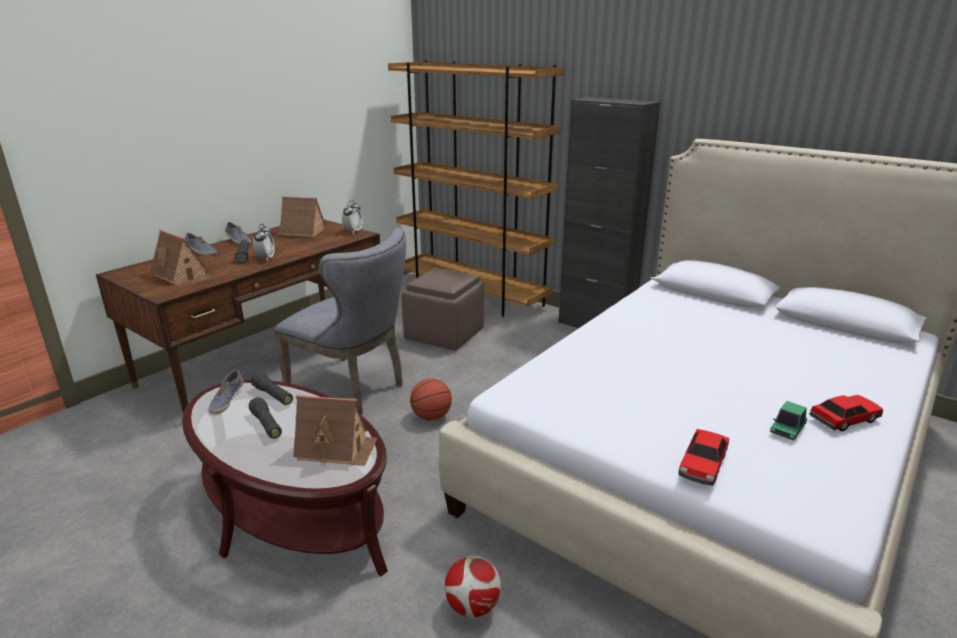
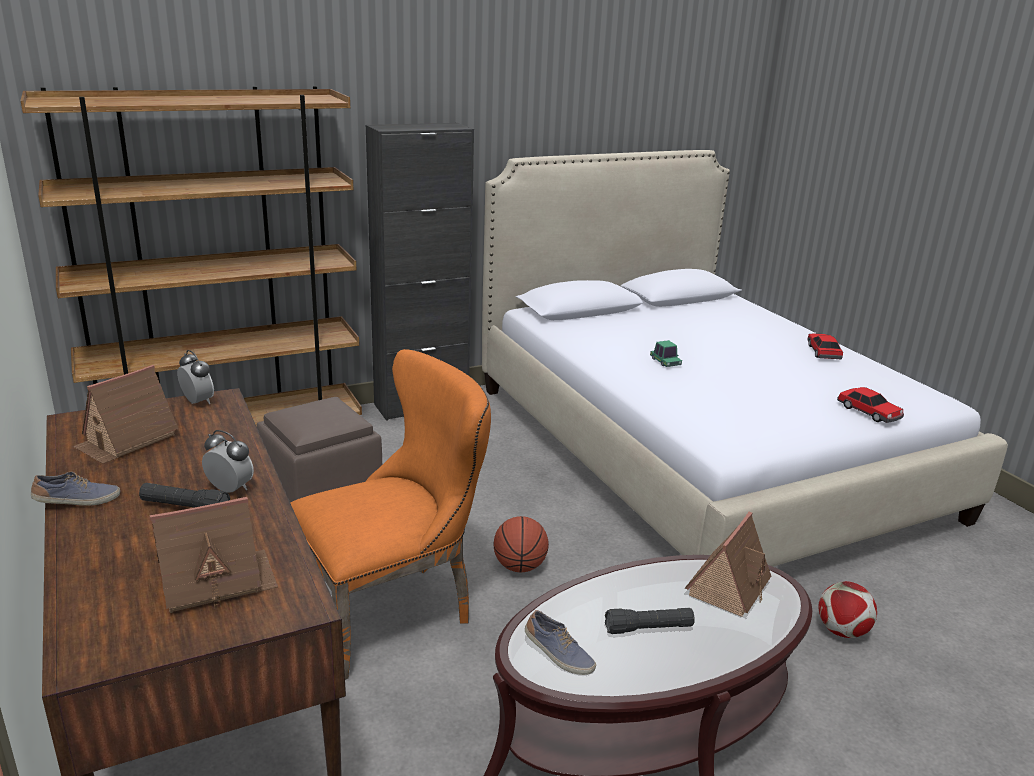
camera: 65 degrees left, 0 degrees up
shoe [185,233,217,255] -> none
black flashlight [251,372,293,405] -> none
grey chair [274,228,406,414] -> orange chair [290,349,491,680]
toy car [770,401,807,441] -> toy car moved to [650,340,682,367]

